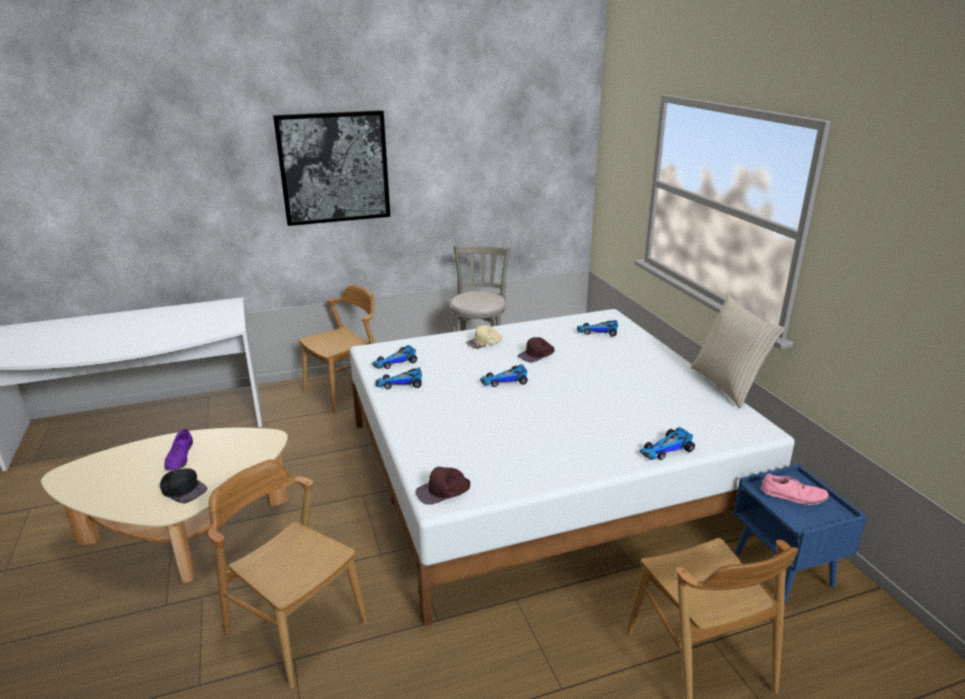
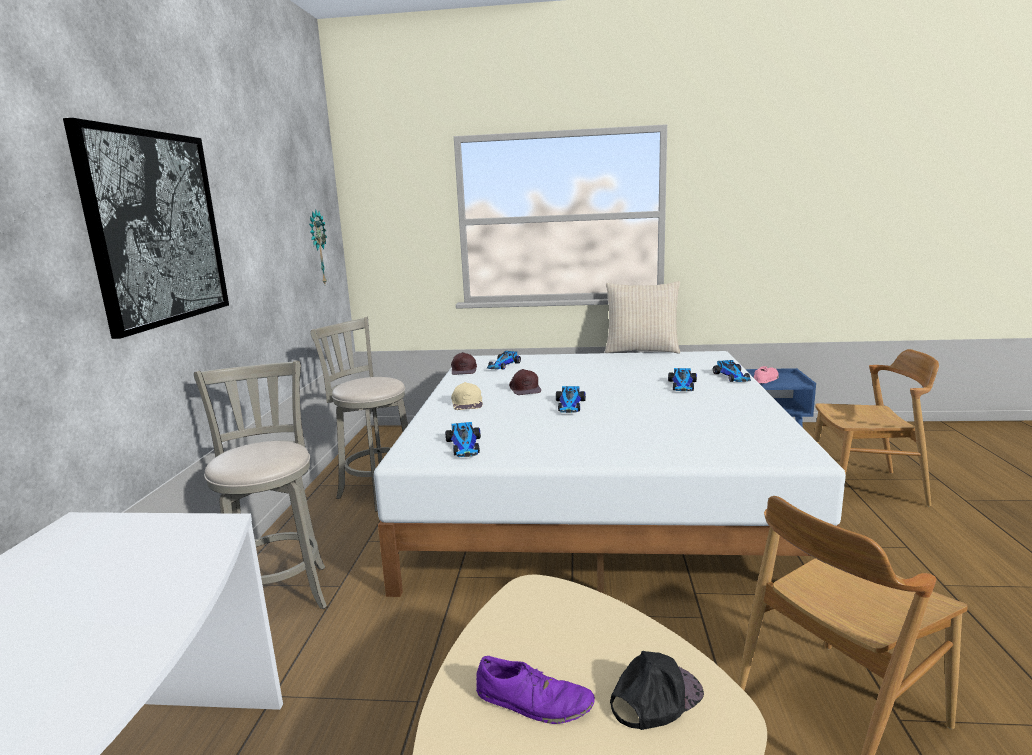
camera: 65 degrees left, 10 degrees down
brown chair [299,284,375,413] -> grey stool [194,360,327,609]
toy car [375,367,422,389] -> toy car moved to [668,368,697,391]
brown cap [415,467,470,505] -> brown cap moved to [451,352,477,375]
none -> wall clock [309,209,327,284]

